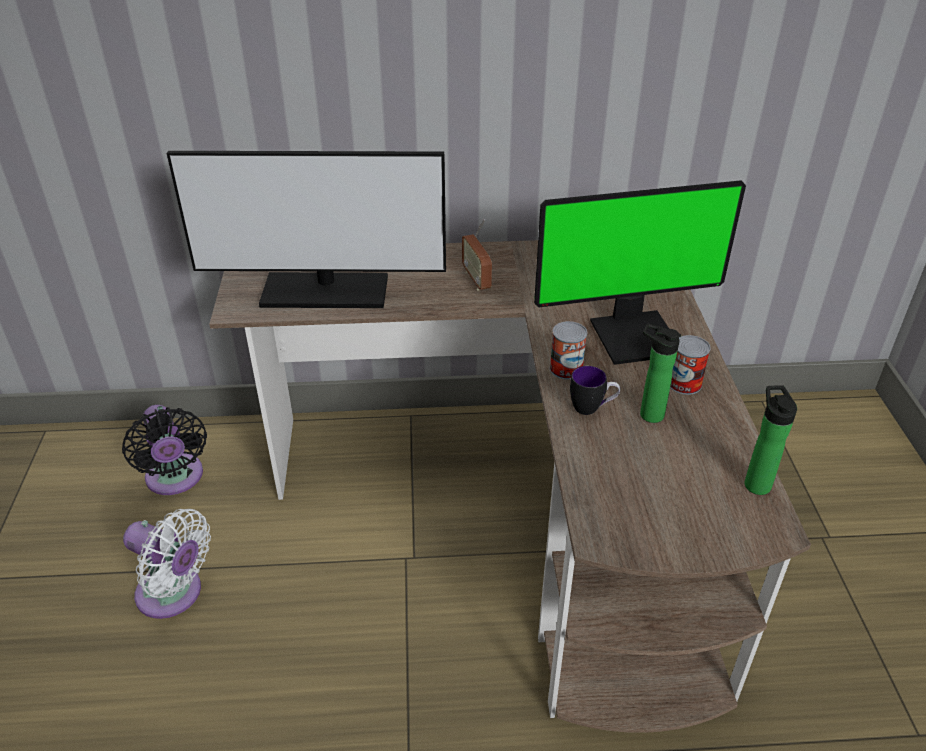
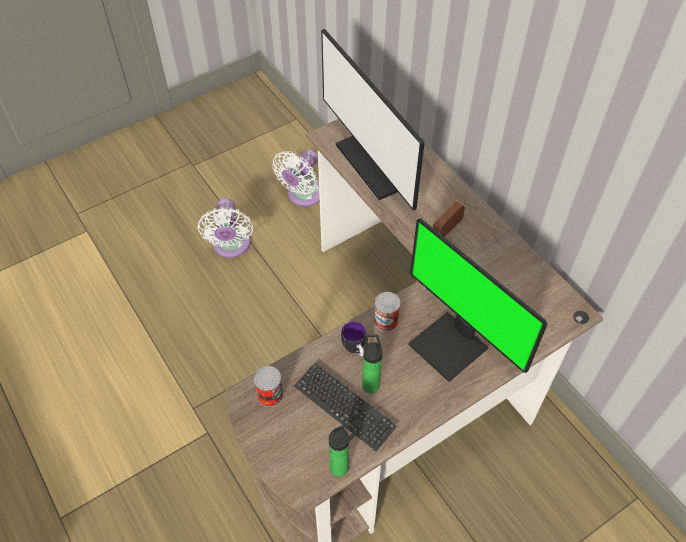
camera: 60 degrees right, 15 degrees up
black fan [122,405,207,495] -> white fan [272,149,320,207]
can [670,335,711,395] -> can moved to [254,366,283,407]
none -> keyboard [294,363,397,451]

